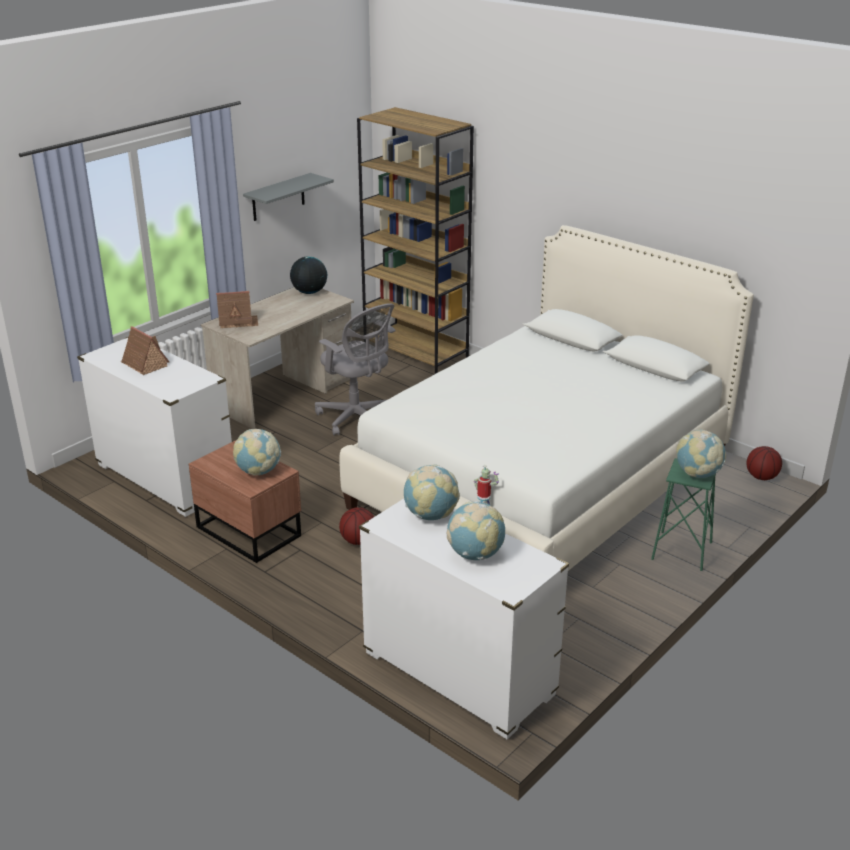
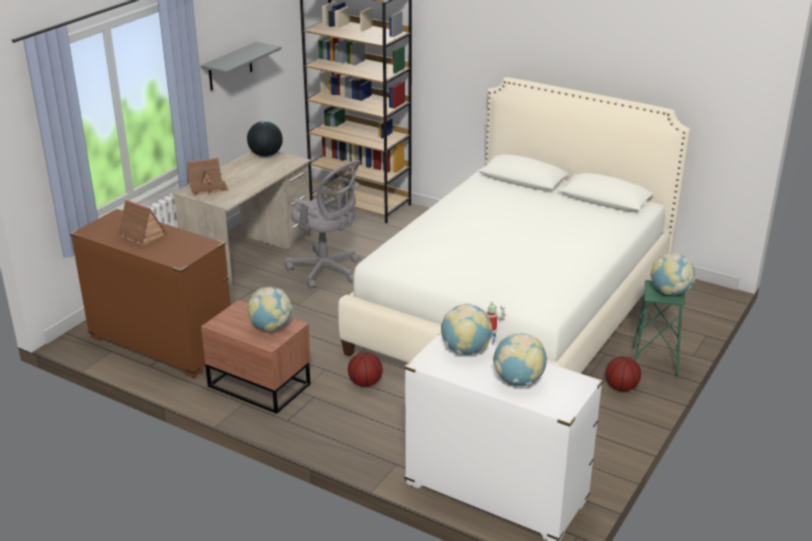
camera: 10 degrees left, 0 degrees up
white dresser [77,337,232,517] -> brown dresser [70,208,231,378]
basketball [746,446,782,480] -> basketball moved to [605,356,641,391]

